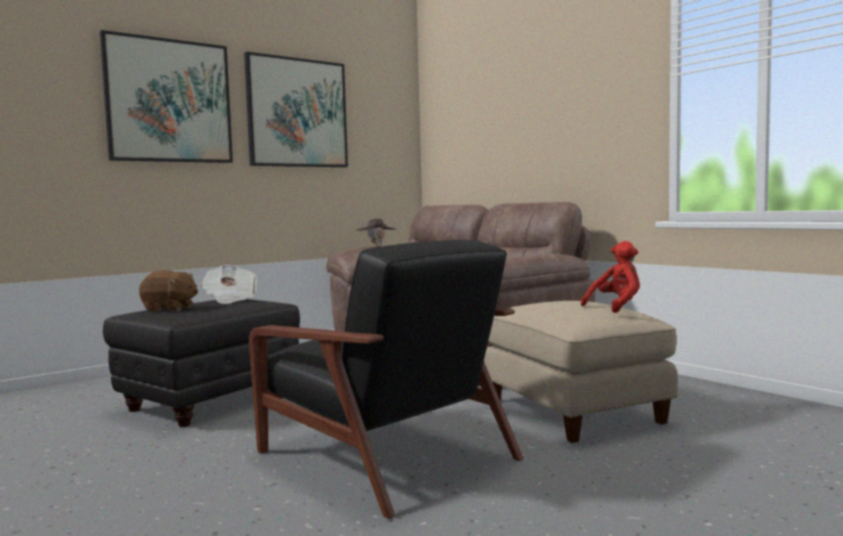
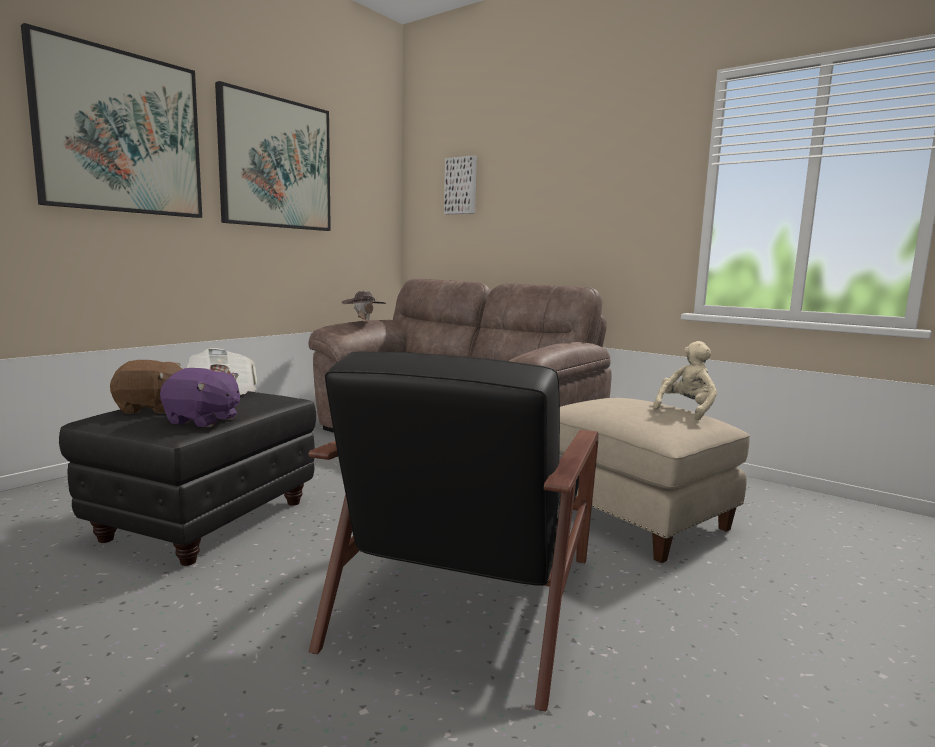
camera: 15 degrees left, 5 degrees up
black armchair [249,240,523,519] -> black armchair turned 75 degrees clockwise [309,352,598,711]
red plush toy [581,241,640,313] -> beige plush toy [653,341,717,420]
none -> purple plush toy [160,368,240,427]
none -> picture [444,155,477,214]

